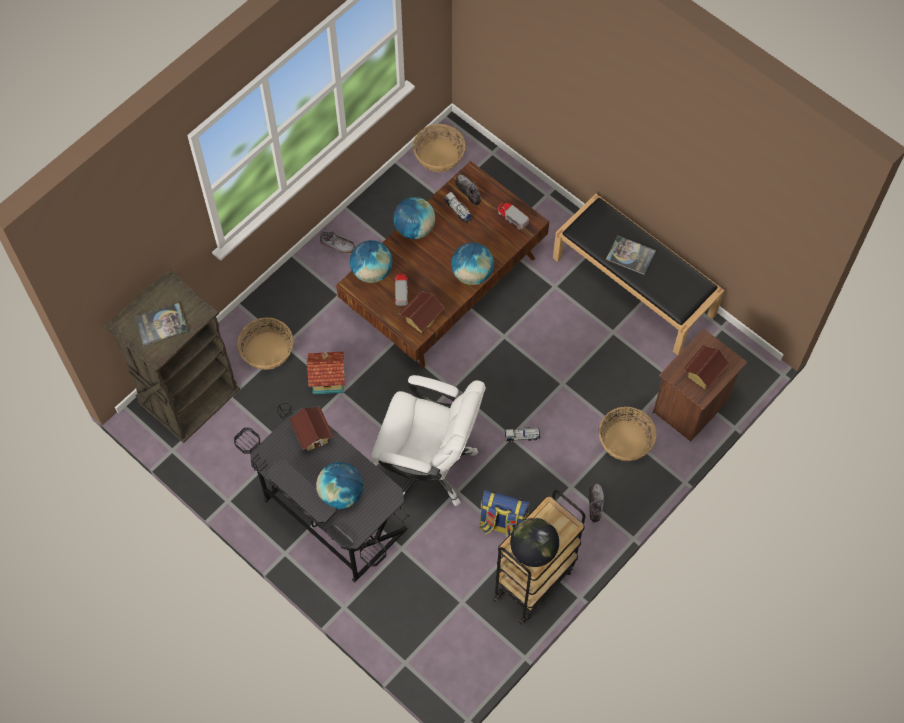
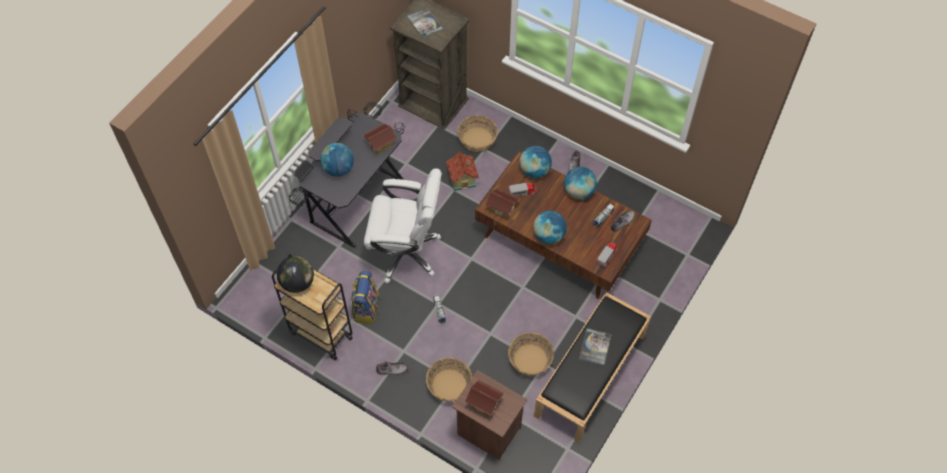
camera: 80 degrees right, 5 degrees down
white office chair [371,375,486,506] -> white office chair turned 90 degrees counterclockwise [364,168,442,284]
basket [413,124,465,172] -> basket moved to [508,332,554,376]

